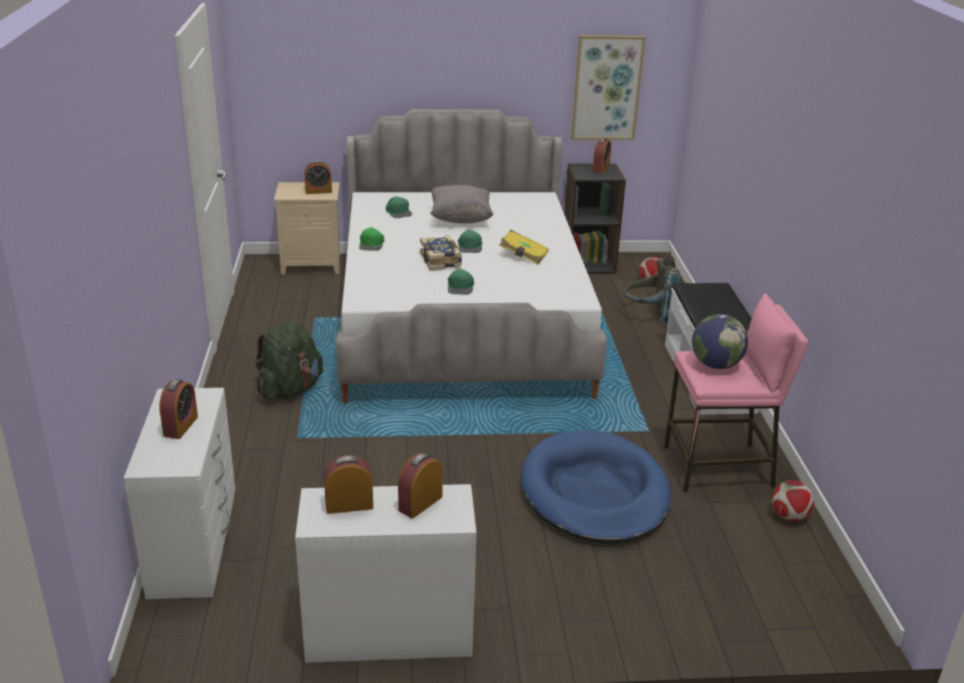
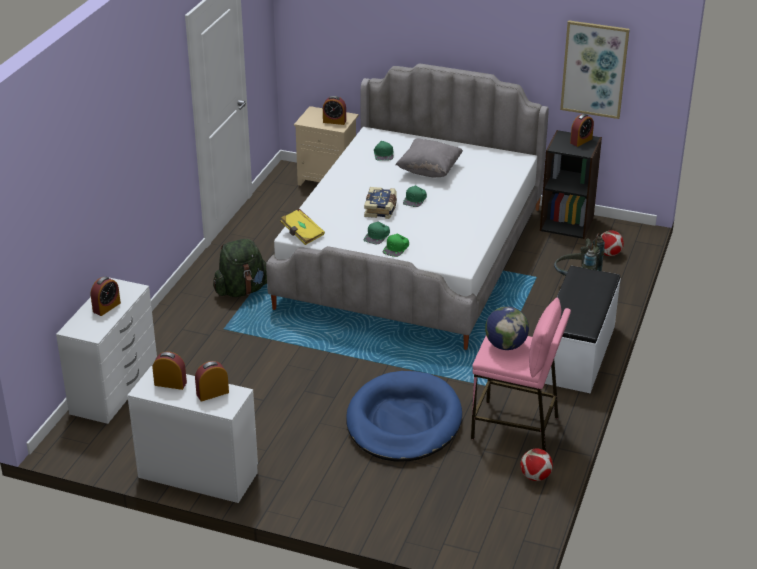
camera: 25 degrees right, 5 degrees up
green cap [359,227,385,251] -> green cap moved to [382,233,409,257]
yellow book [499,230,549,264] -> yellow book moved to [280,209,325,245]

